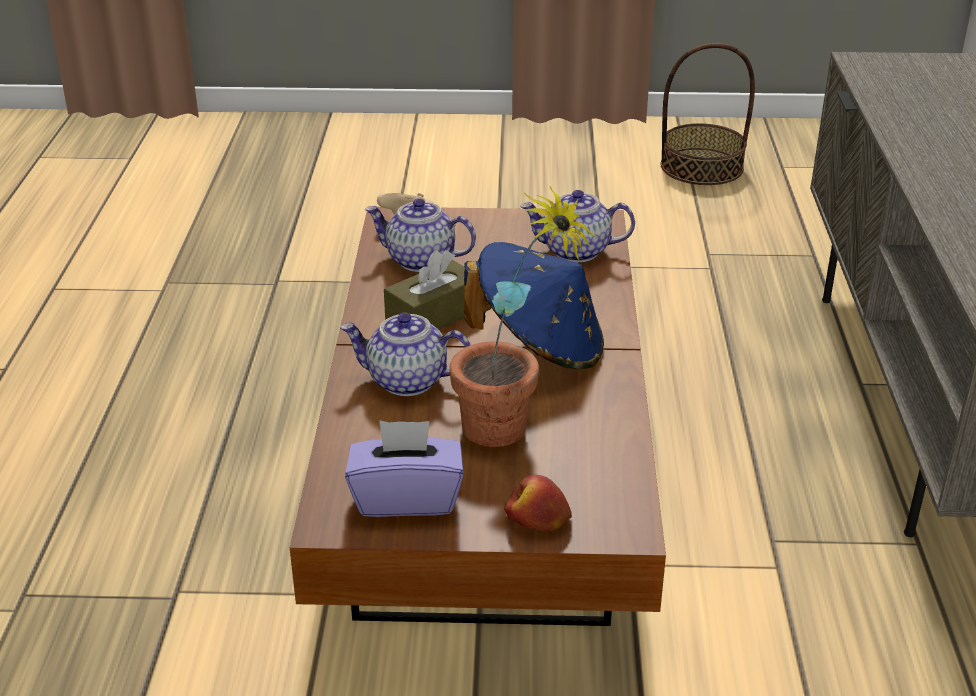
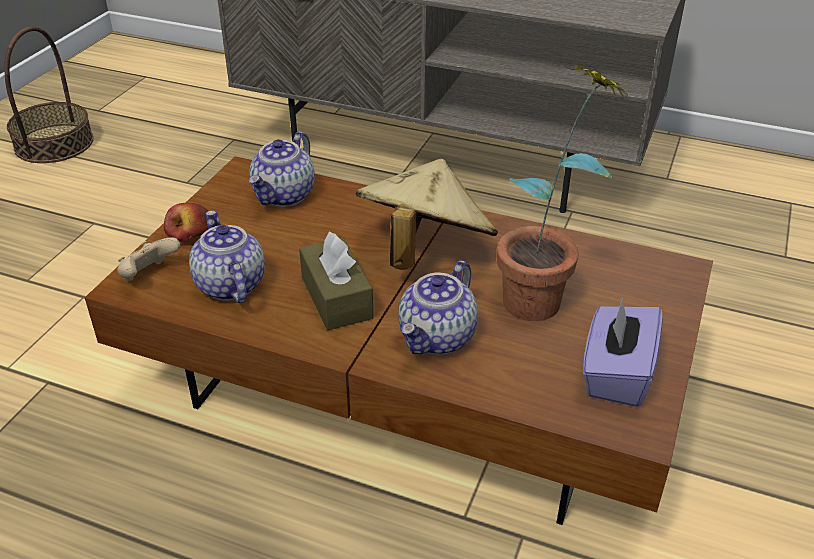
camera: 70 degrees left, 5 degrees up
teapot [365,198,476,272] -> teapot turned 120 degrees clockwise [189,210,265,303]
blue hat [464,242,604,369] -> beige hat [356,159,498,270]
apple [504,475,572,531] -> apple moved to [164,203,208,243]

